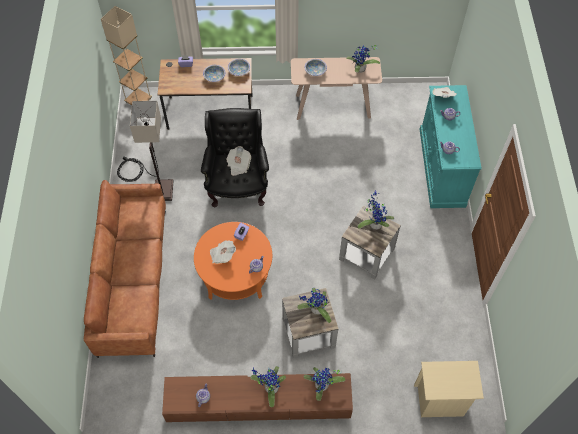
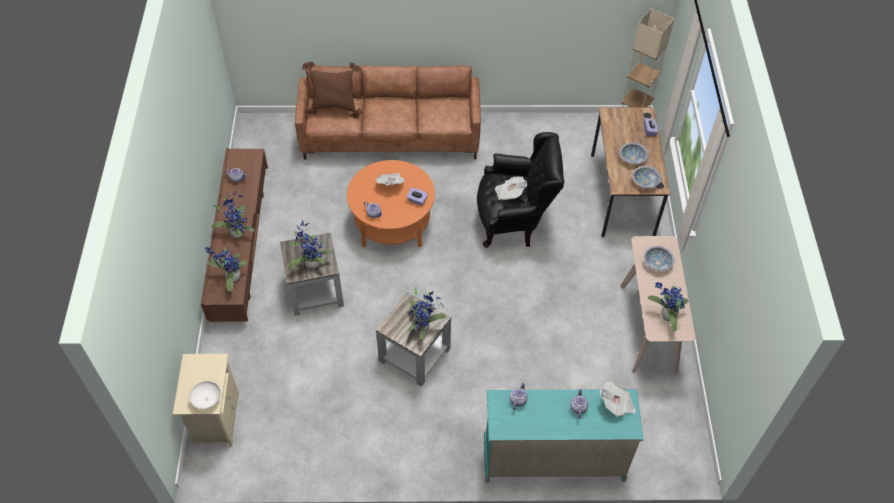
camera: 90 degrees right, 5 degrees down
floor lamp [117,101,174,201] -> none
none -> white bowl [189,381,221,409]
none -> brown pillow [302,62,363,118]

